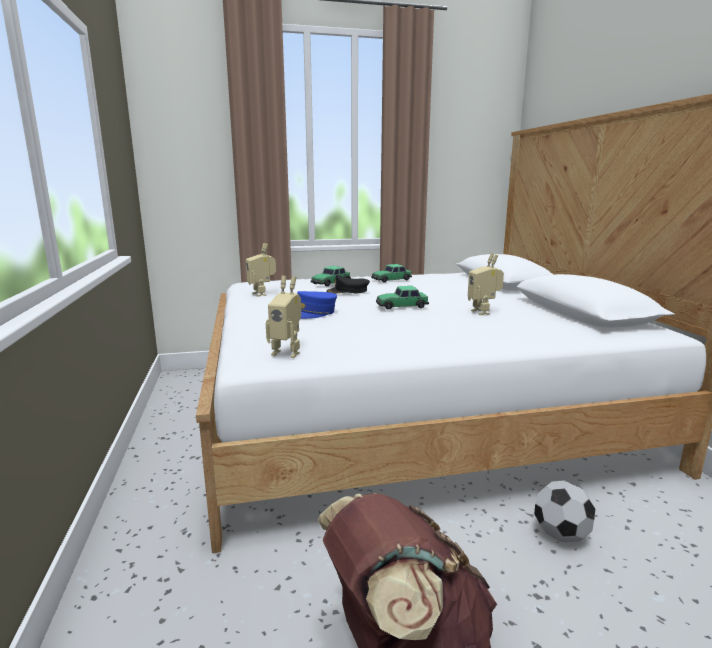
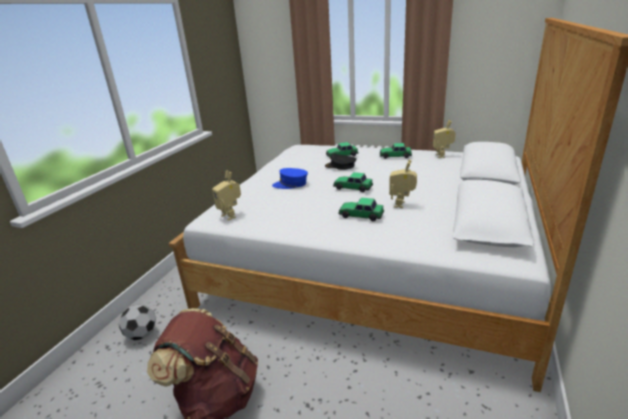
camera: 35 degrees right, 10 degrees up
toy robot [246,243,276,297] -> toy robot moved to [433,120,456,158]
football [534,480,595,542] -> football moved to [119,304,156,340]
none -> toy car [339,198,384,221]

